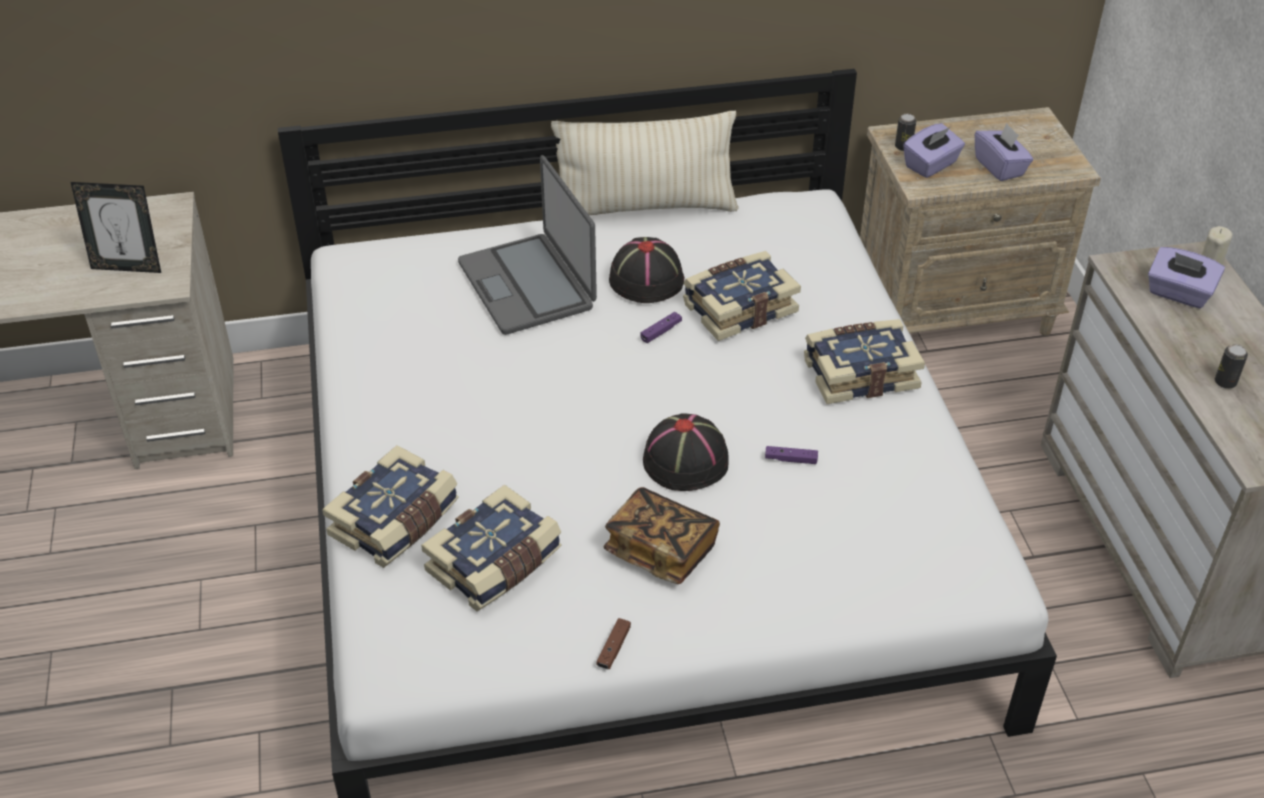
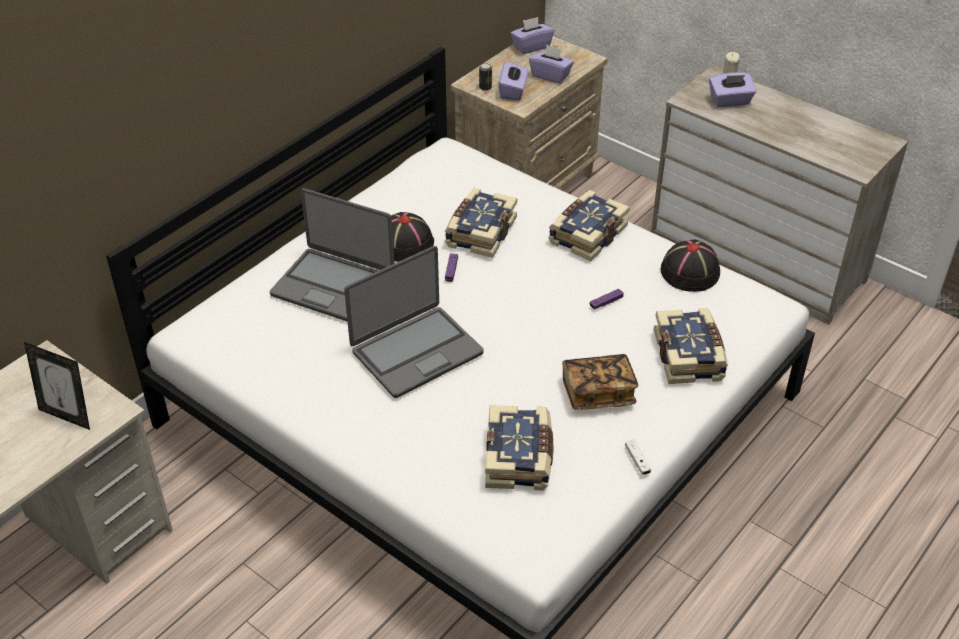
camera: 40 degrees left, 0 degrees up
picture frame [71,182,161,273] -> picture frame turned 60 degrees clockwise [24,342,90,430]
book [322,445,459,568] -> book moved to [654,308,728,384]
beige pillow [551,111,739,215] -> none
brown game controller [596,618,631,669] -> white game controller [625,440,651,475]
black hat [643,413,729,491] -> black hat moved to [661,239,720,292]
can [1215,344,1248,389] -> none
none -> laptop [344,246,484,398]
none -> purple tissue box [510,17,554,54]

